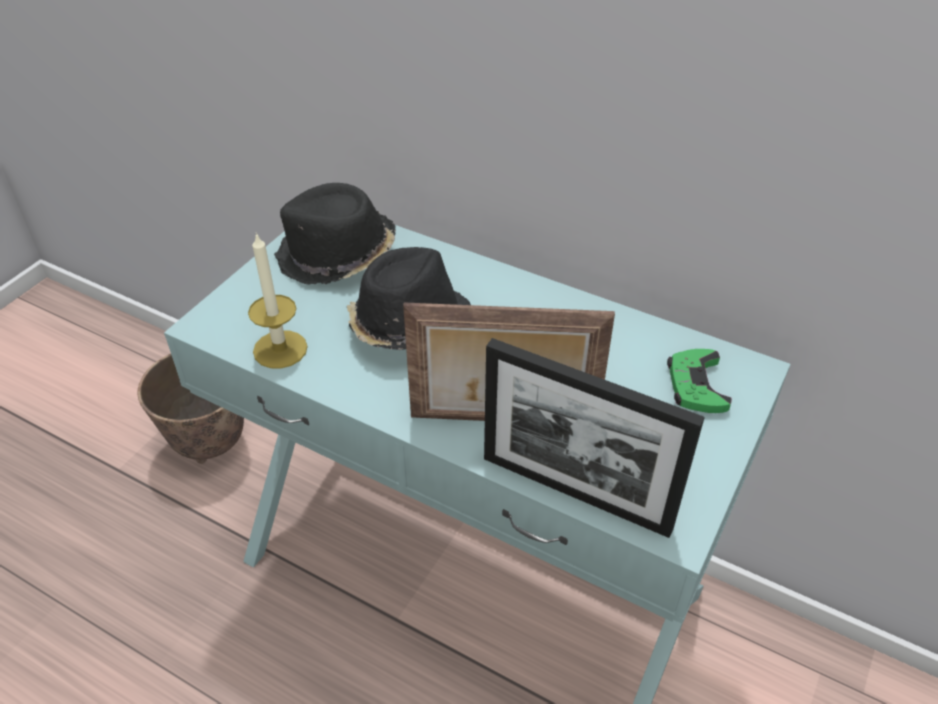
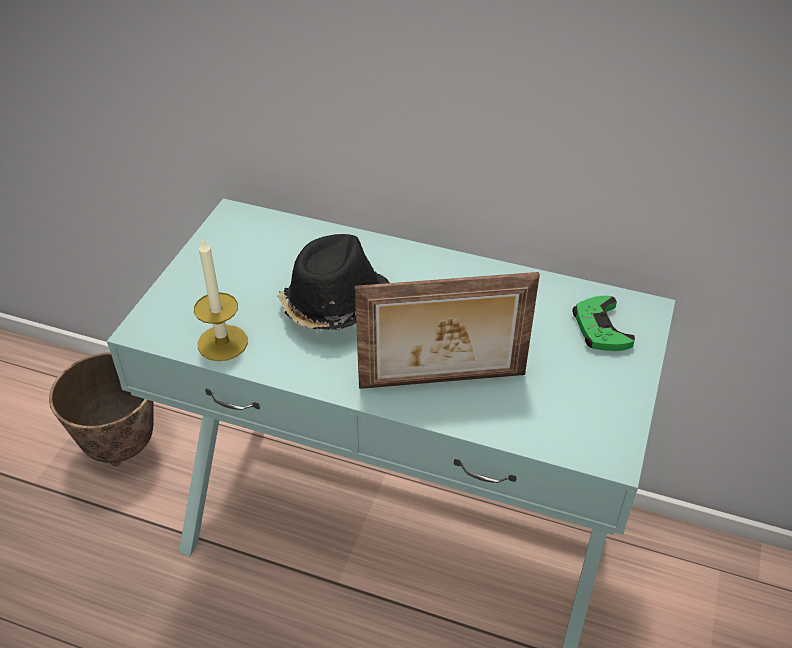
camera: 10 degrees left, 0 degrees up
black hat [274,183,396,285] -> none
picture frame [484,338,705,538] -> none

